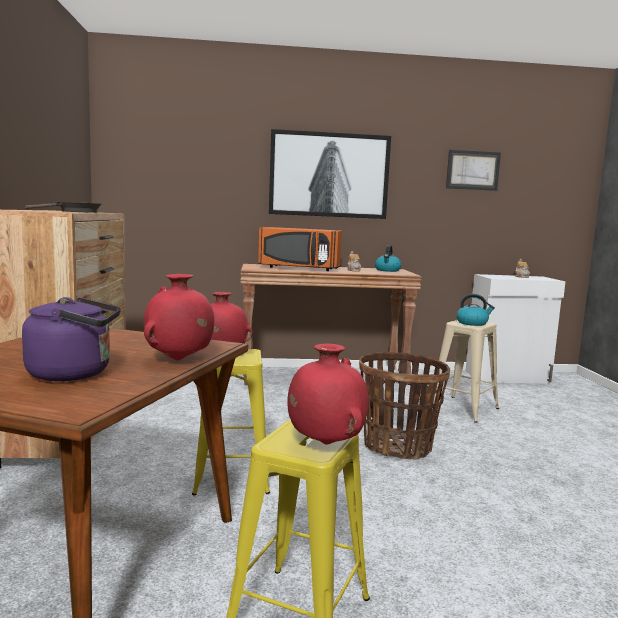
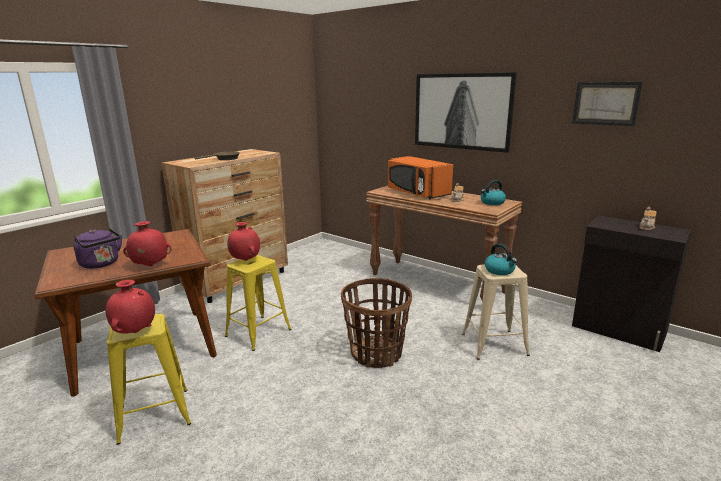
camera: 45 degrees right, 10 degrees up
white cabinet [466,274,566,384] -> black cabinet [572,216,692,352]

